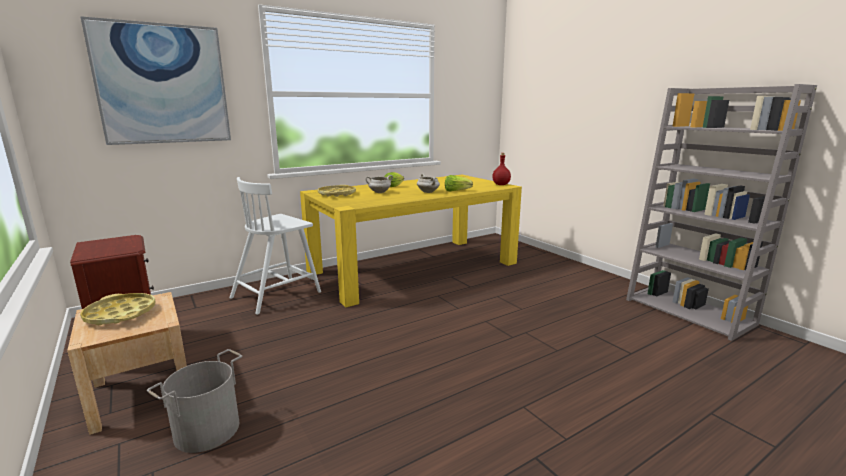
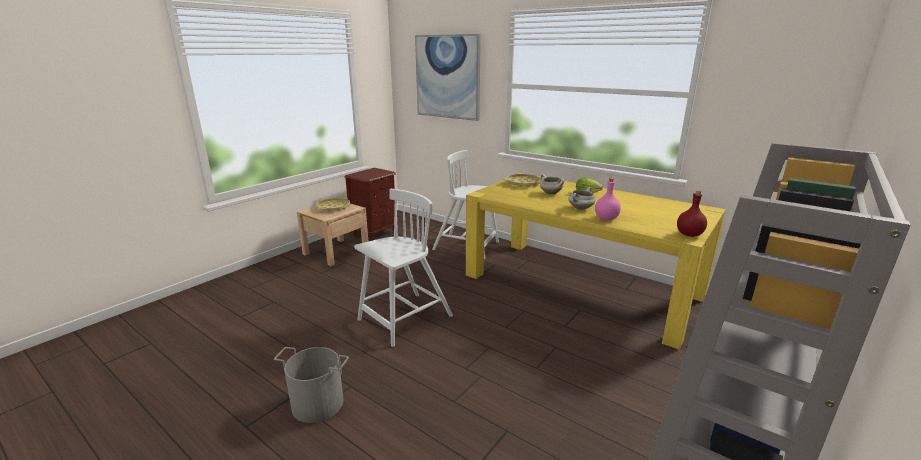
camera: 70 degrees right, 5 degrees up
grey bucket [147,349,242,453] -> grey bucket moved to [274,347,349,423]
lettuce [445,175,473,191] -> pink bottle [595,178,621,220]
none -> white chair [354,189,453,347]

